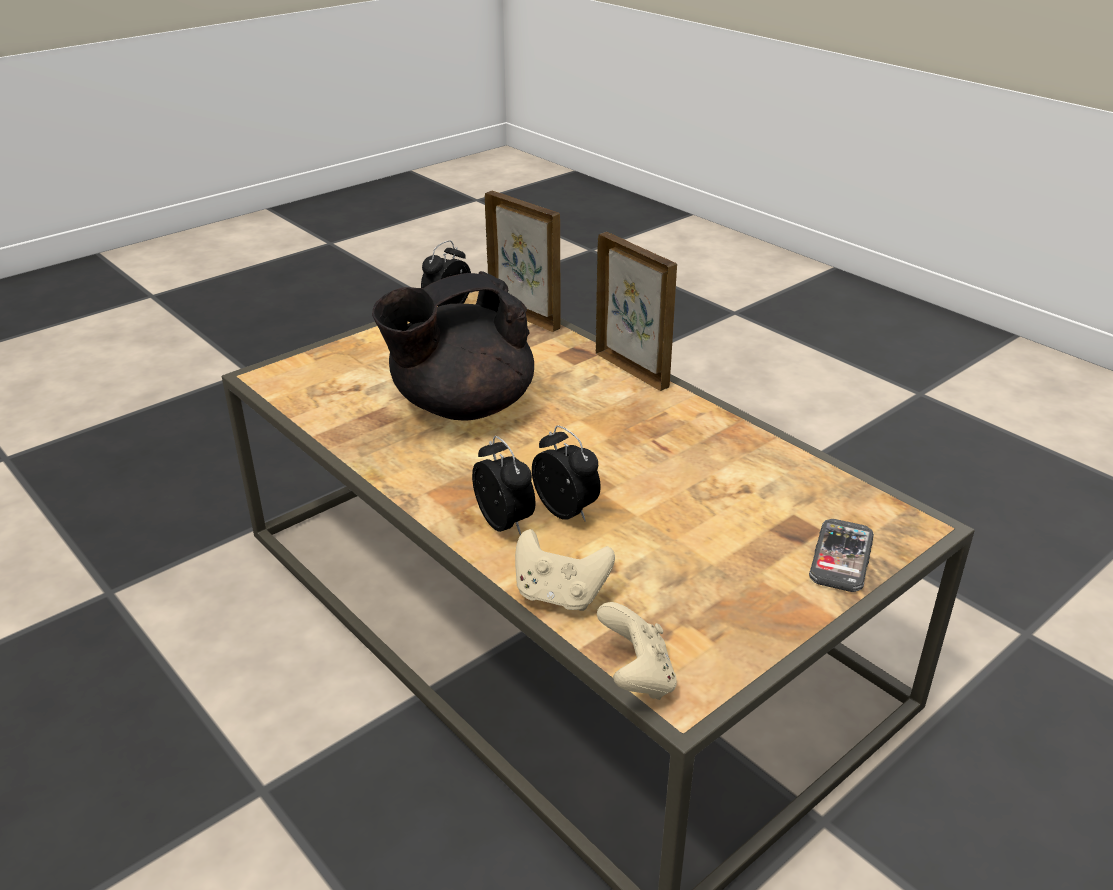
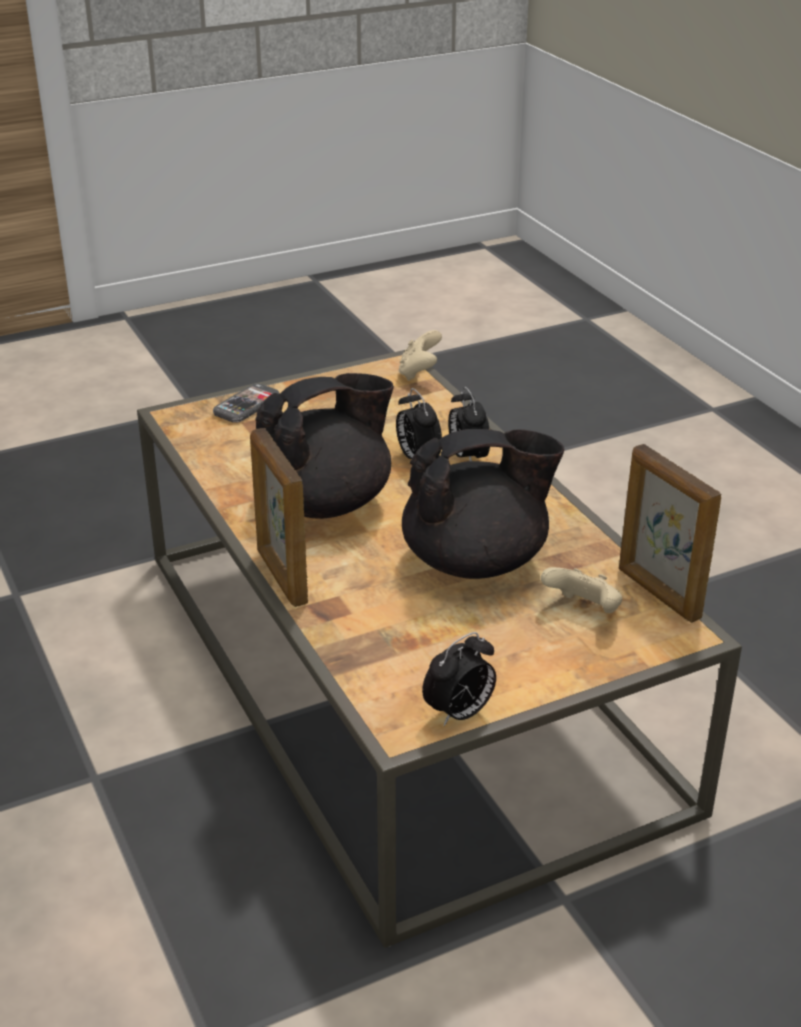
camera: 165 degrees left, 0 degrees up
picture frame [485,191,561,332] -> picture frame moved to [619,444,721,623]
beige game controller [515,529,615,611] -> beige game controller moved to [541,567,623,613]
none -> black teapot [255,373,394,519]

